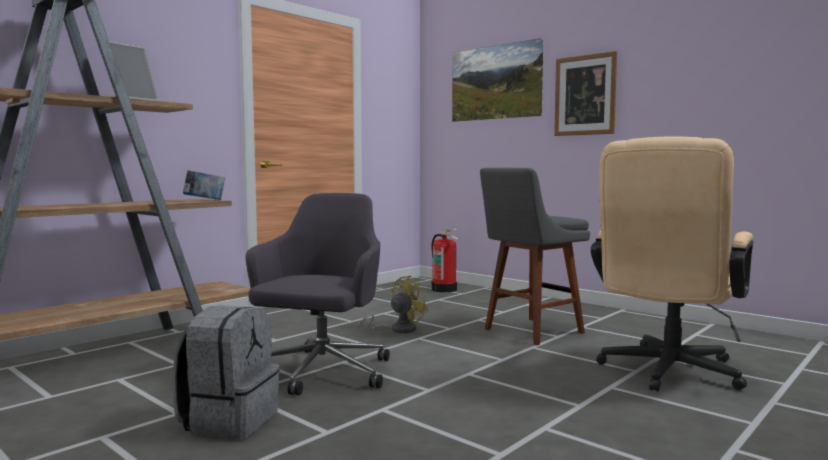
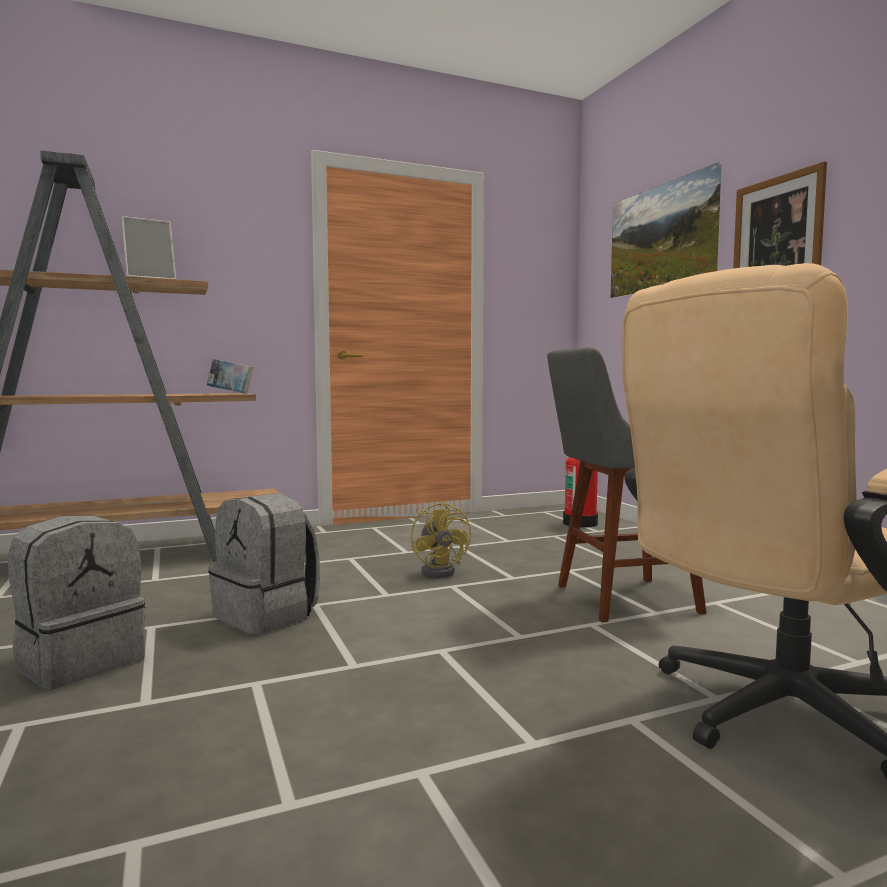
camera: 25 degrees right, 0 degrees up
grey office chair [246,193,390,395] -> grey backpack [208,493,320,635]
yellow fan [357,276,428,334] -> yellow fan turned 90 degrees clockwise [411,501,471,578]

